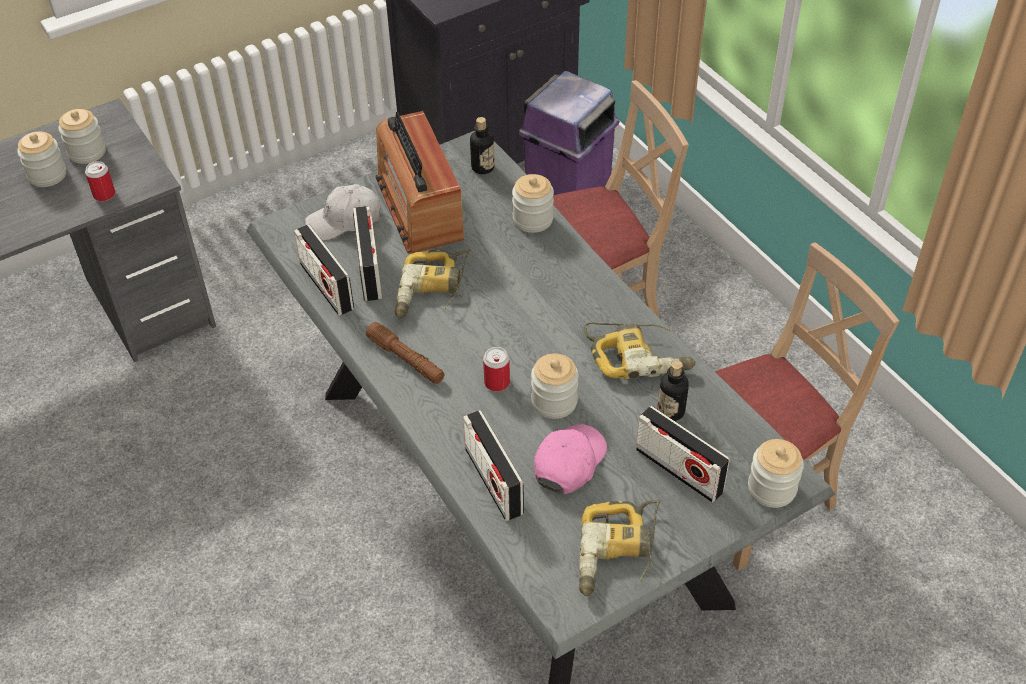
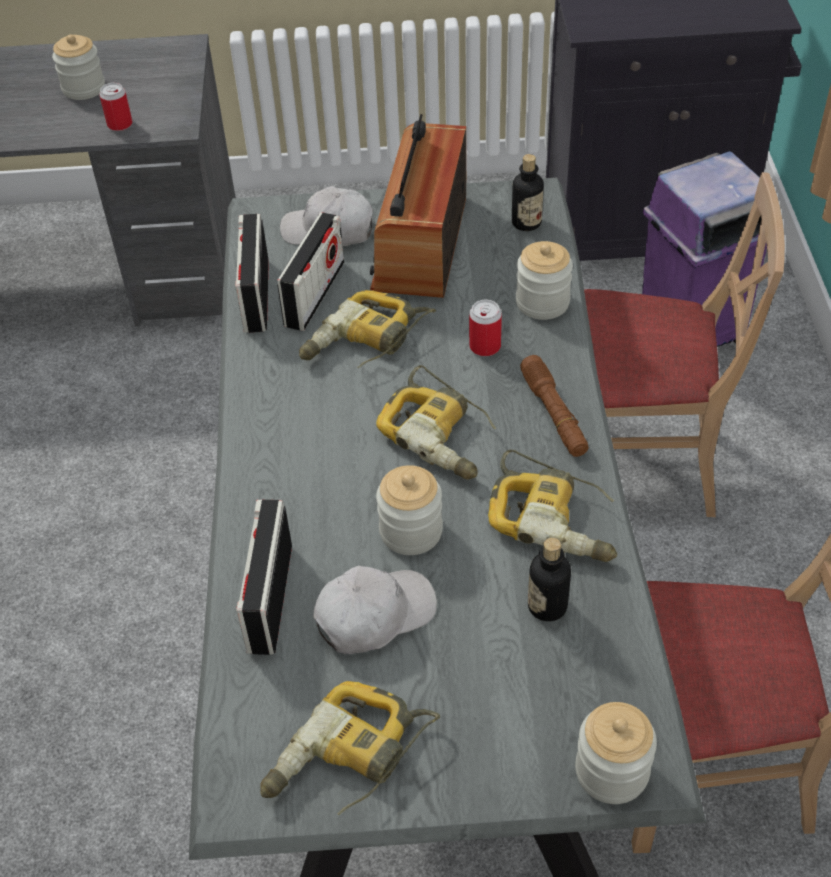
camera: 30 degrees right, 0 degrees up
jar [58,109,106,164] -> none
brown flashlight [366,322,444,384] -> brown flashlight moved to [520,355,589,457]
can [483,347,510,392] -> can moved to [469,300,502,356]
pink cap [534,424,607,494] -> white cap [313,566,437,654]
radio [636,406,730,503] -> none
none -> power drill [376,365,496,480]

